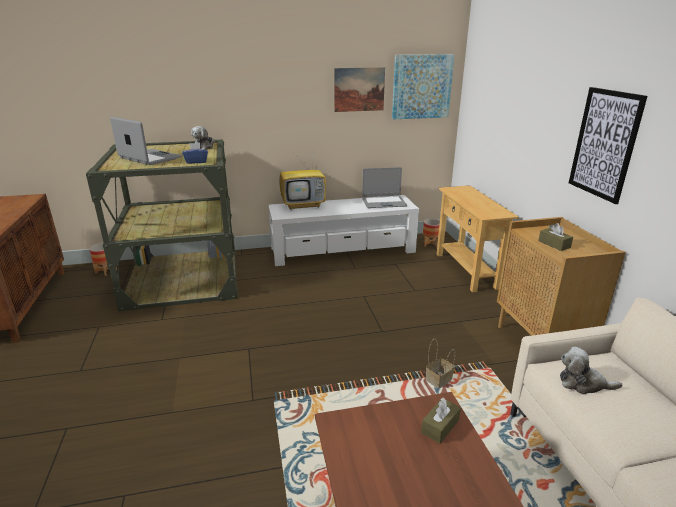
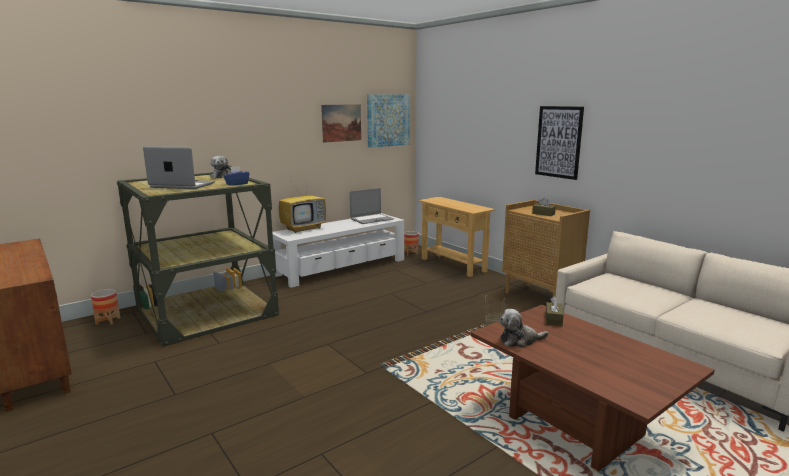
camera: 25 degrees left, 10 degrees down
plush toy [560,347,622,394] -> plush toy moved to [499,309,548,348]

